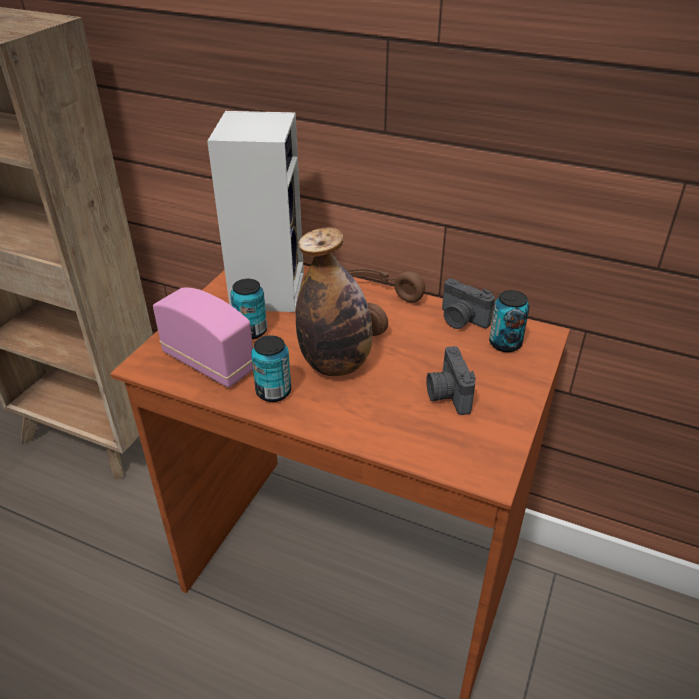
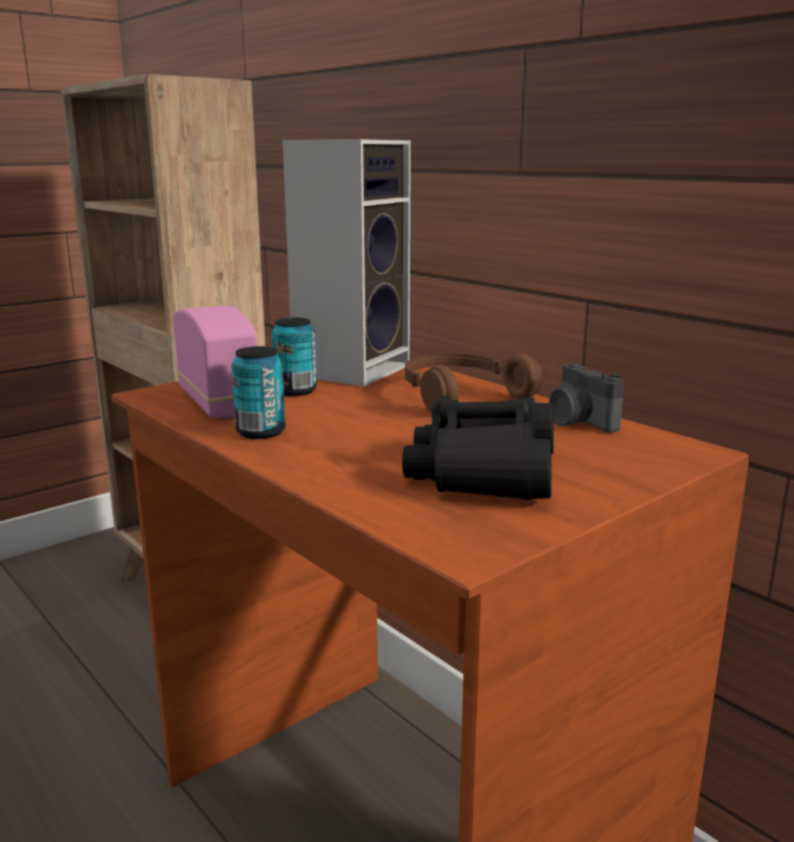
camera: 25 degrees right, 20 degrees down
bottle [296,227,373,376] -> none
camera [426,346,476,415] -> black binoculars [402,396,554,500]
can [489,290,529,352] -> none

